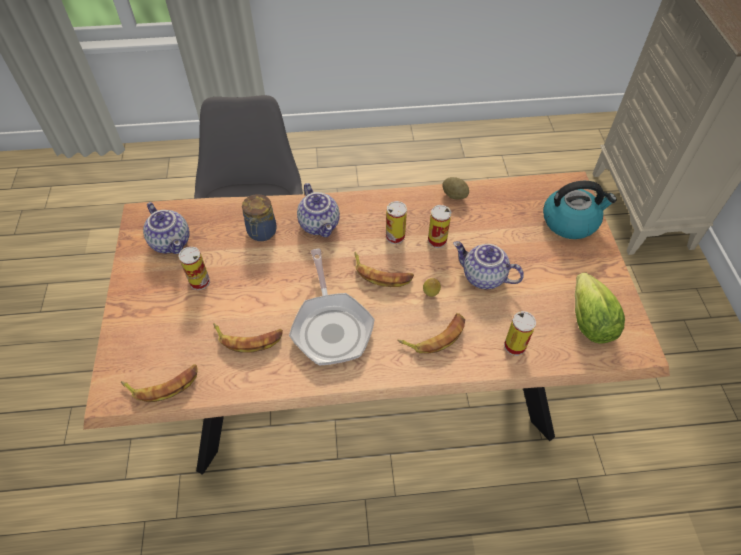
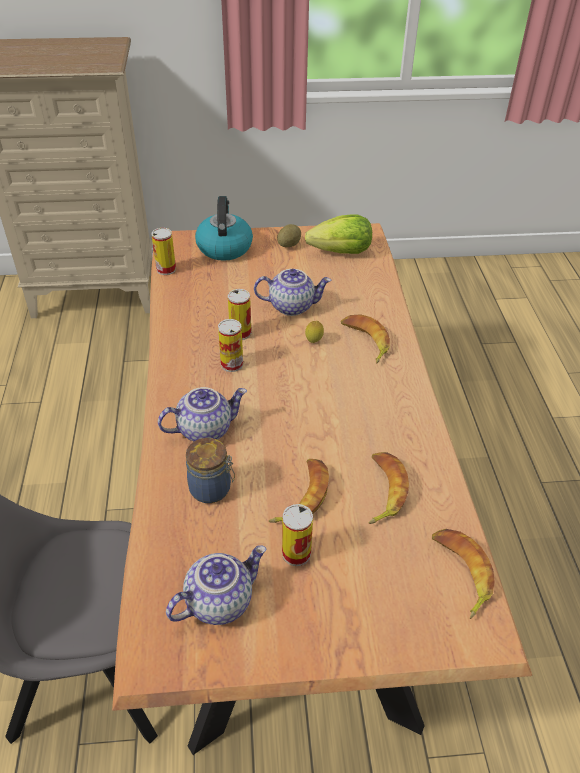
camera: 90 degrees left, 10 degrees down
frying pan [289,249,375,365] -> none
banana [355,252,414,287] -> banana moved to [269,459,329,523]
potato [442,177,469,200] -> potato moved to [277,224,301,247]
teapot [453,241,524,289] -> teapot turned 120 degrees counterclockwise [254,269,331,316]
can [504,311,536,356] -> can moved to [151,228,176,275]

